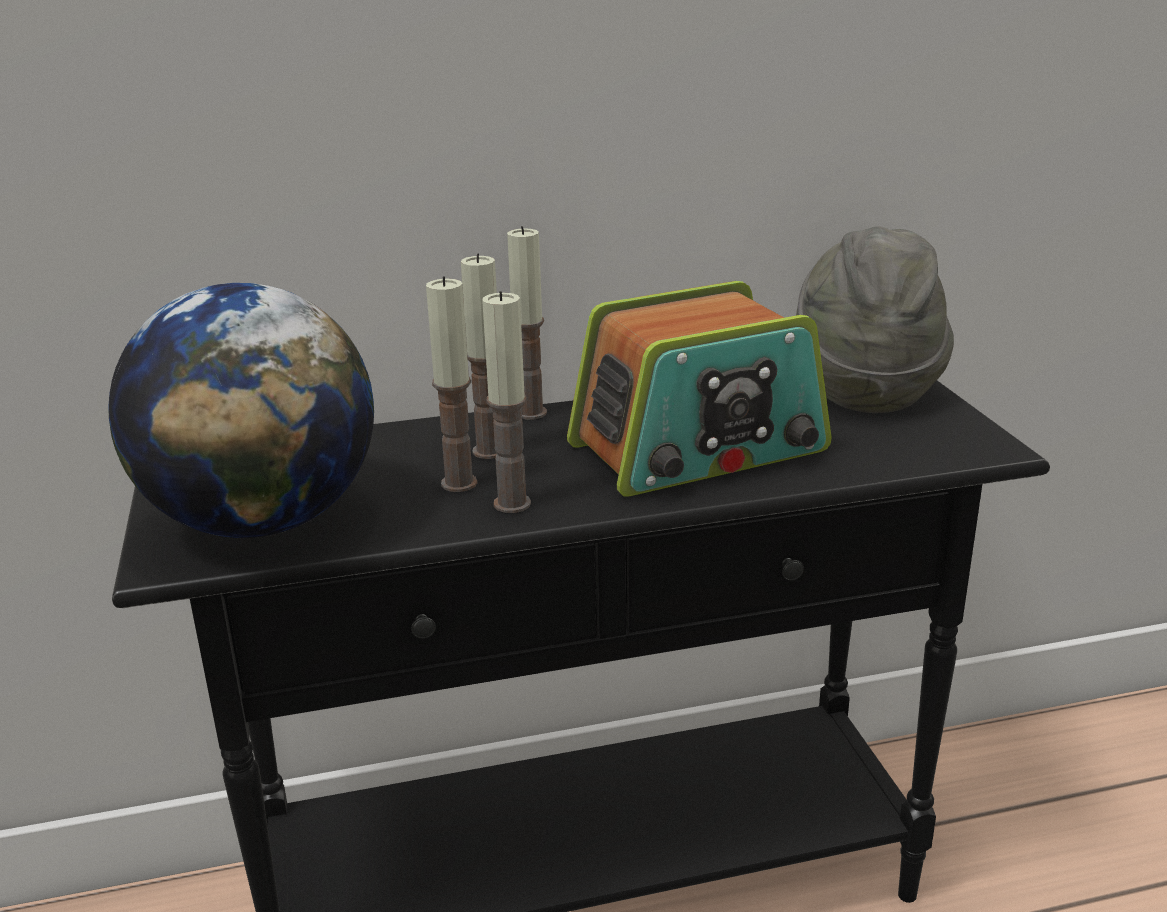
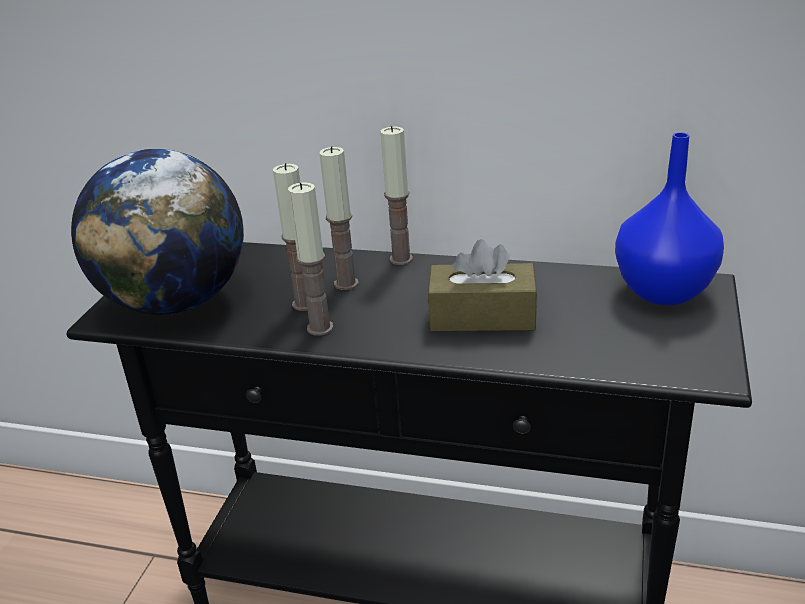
camera: 30 degrees right, 5 degrees up
radio [567,281,832,497] -> brown tissue box [428,239,538,331]
grey hat [796,226,954,413] -> blue vase [615,132,724,305]

